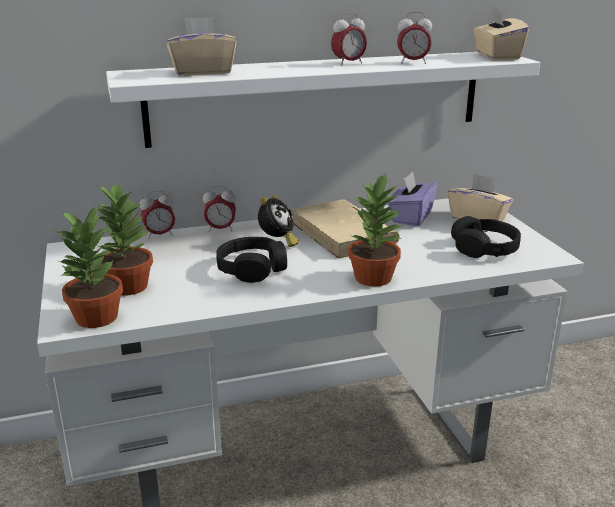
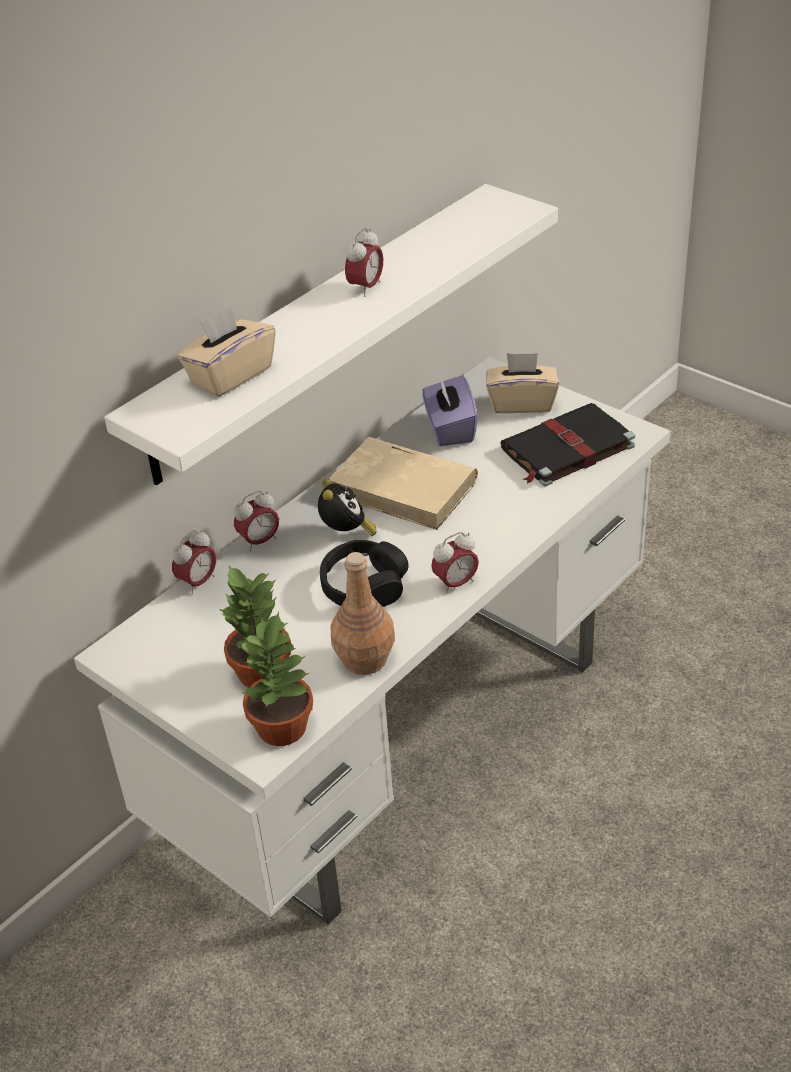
camera: 30 degrees left, 15 degrees up
potted plant [348,173,403,286] -> none
alarm clock [397,12,432,64] -> alarm clock moved to [431,532,479,594]
black headphones [451,216,521,258] -> black book [501,403,635,486]
beige tissue box [473,7,529,60] -> none
none -> brown bottle [331,552,395,675]

